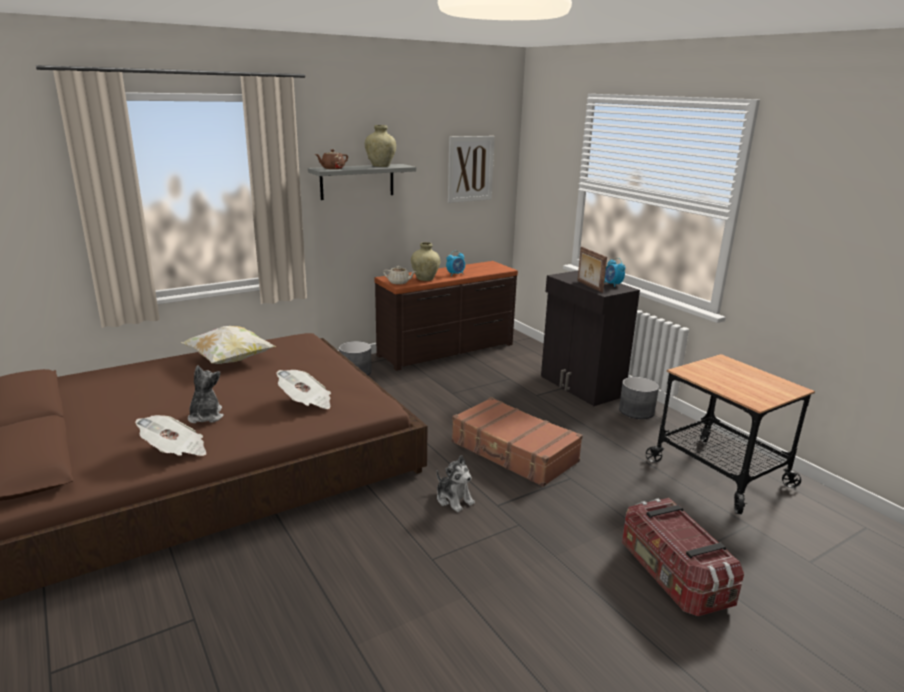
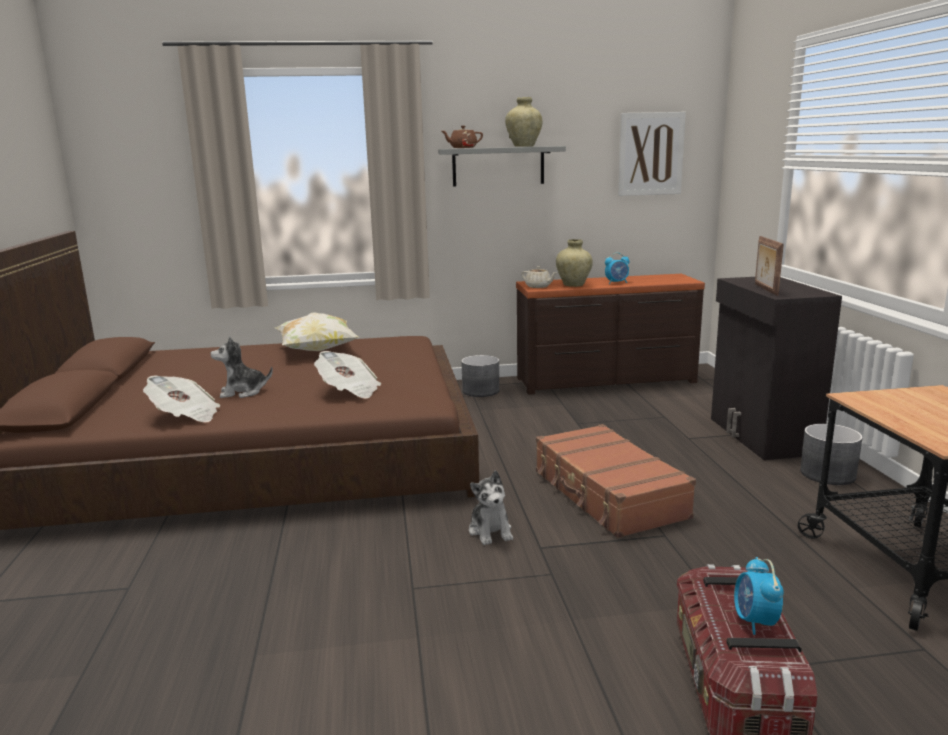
camera: 25 degrees right, 5 degrees down
plush toy [188,365,224,423] -> plush toy turned 120 degrees counterclockwise [210,336,273,398]
alarm clock [604,258,625,287] -> alarm clock moved to [734,557,784,635]

